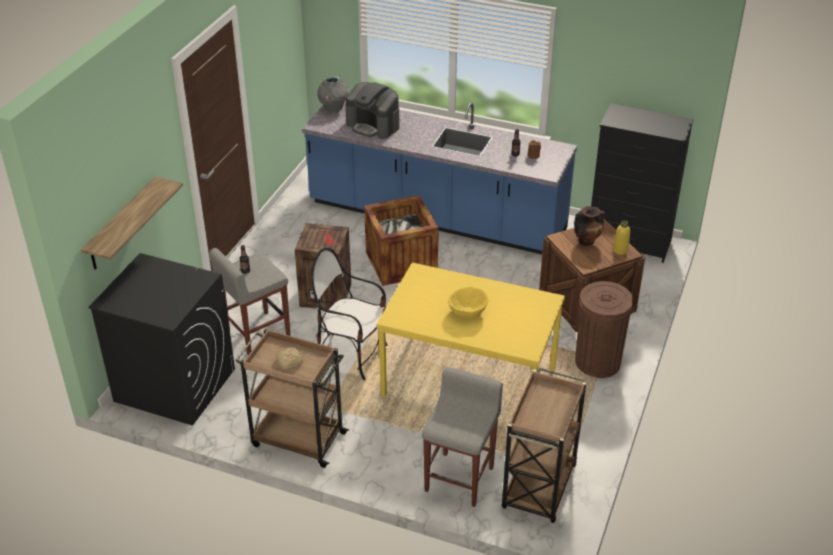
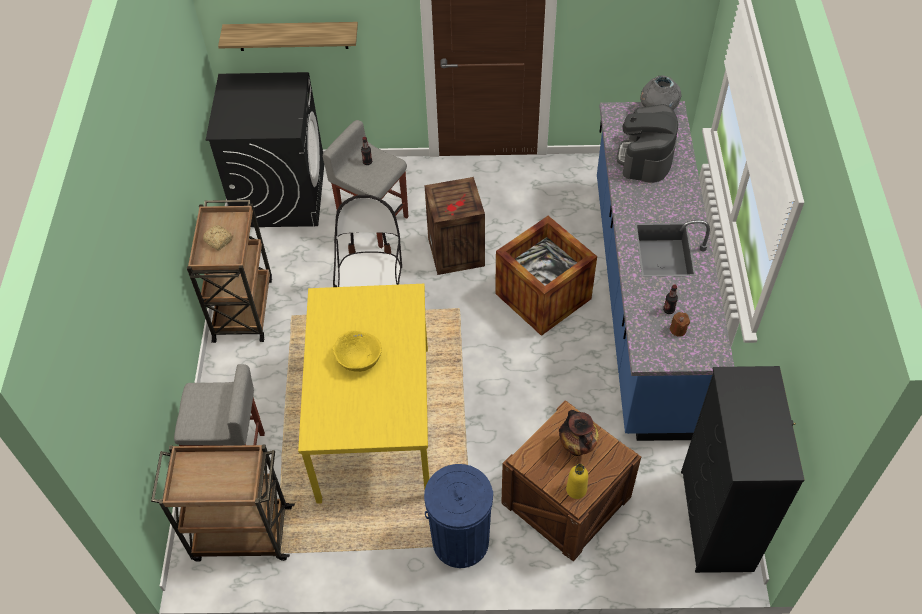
camera: 70 degrees right, 15 degrees up
brown trash can [575,281,634,378] -> blue trash can [424,464,493,568]

